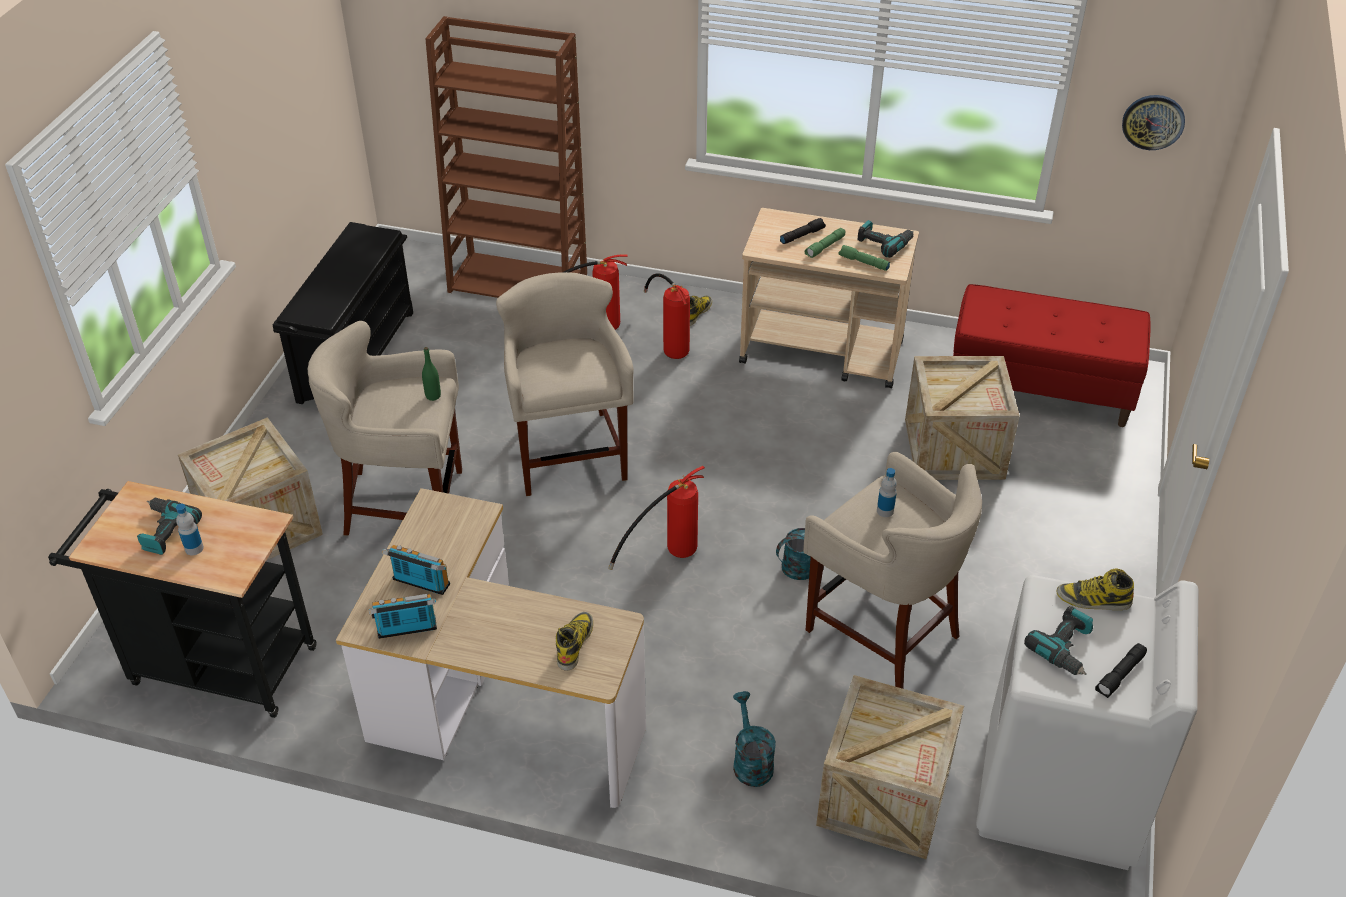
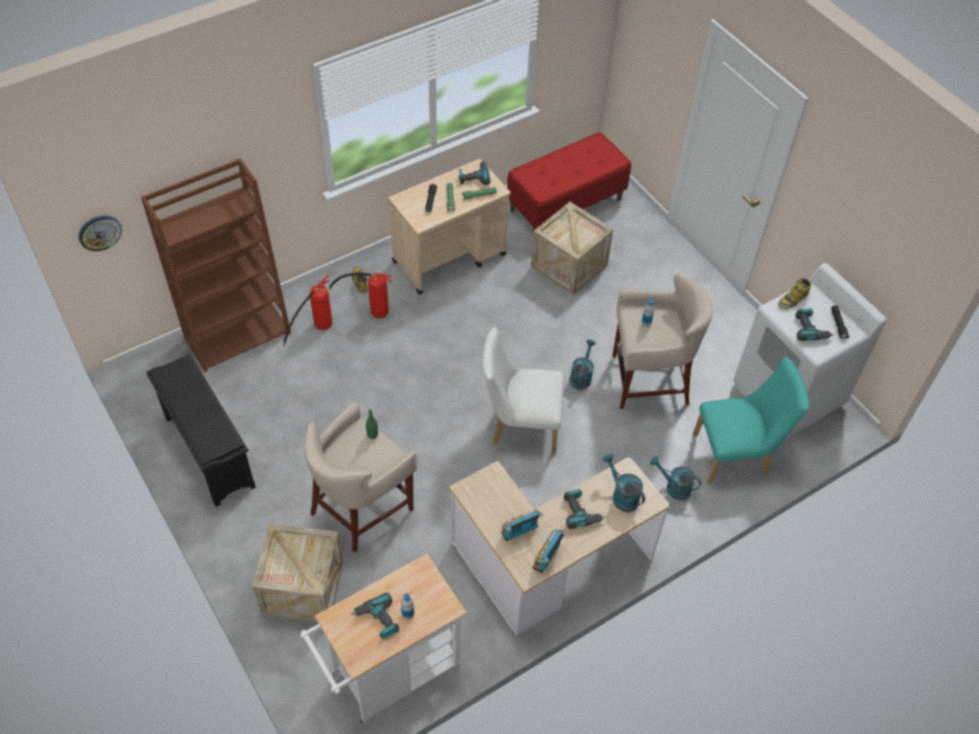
camera: 50 degrees left, 10 degrees up
black cart [48,481,317,718] -> white cart [300,554,467,724]
beige stool [496,272,634,496] -> none
boot [556,612,593,671] -> turquoise watering can [602,454,645,512]
fire extinguisher [608,466,705,570] -> white chair [483,327,564,452]
crate [816,675,964,859] -> turquoise chair [693,357,809,484]
wall clock [1122,95,1185,150] -> wall clock moved to [79,216,122,251]
none -> power drill [564,489,605,529]

